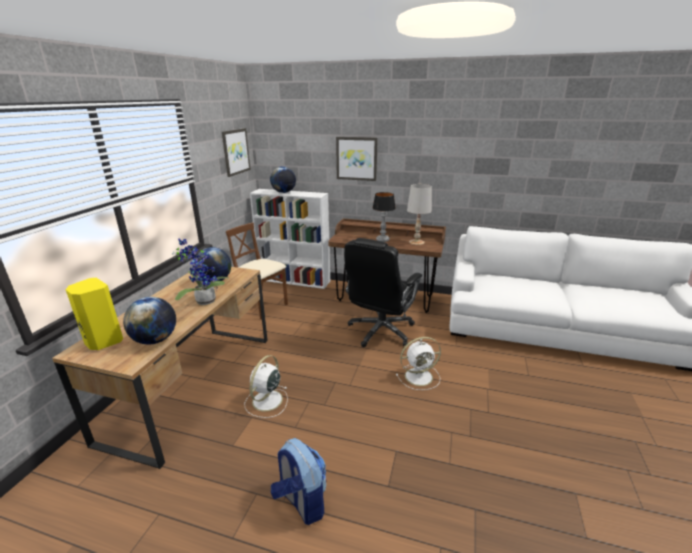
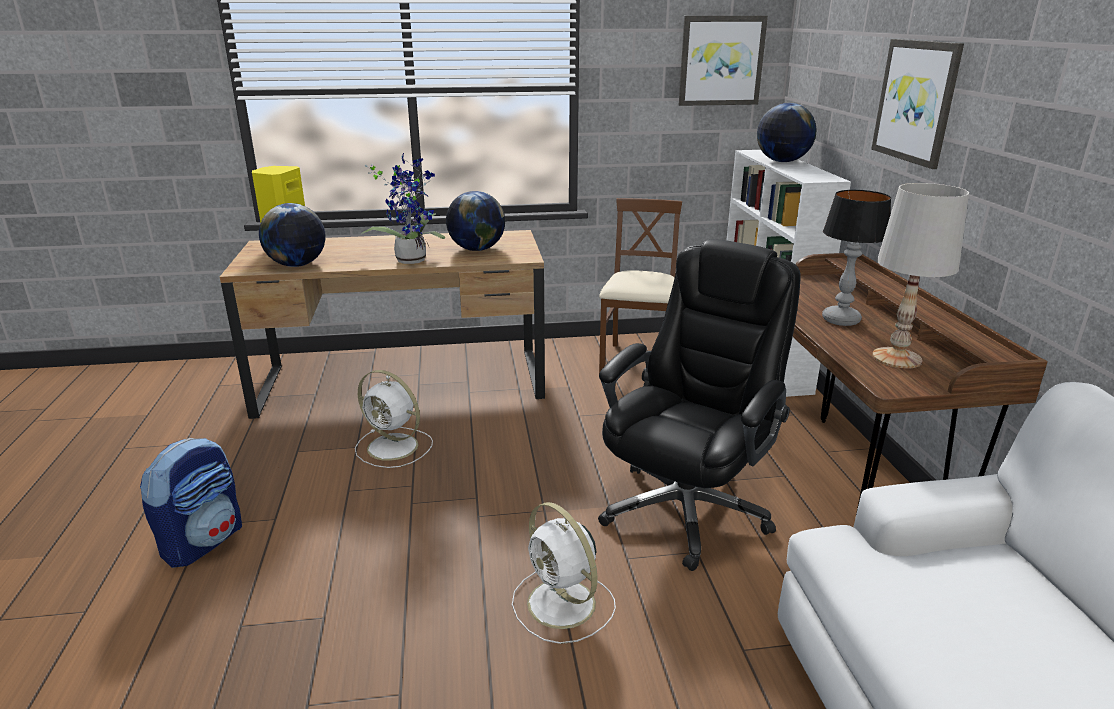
camera: 65 degrees right, 0 degrees up
white fan [245,355,288,418] -> white fan turned 150 degrees counterclockwise [355,370,433,468]
black office chair [344,238,422,347] -> black office chair turned 120 degrees clockwise [598,239,801,571]

